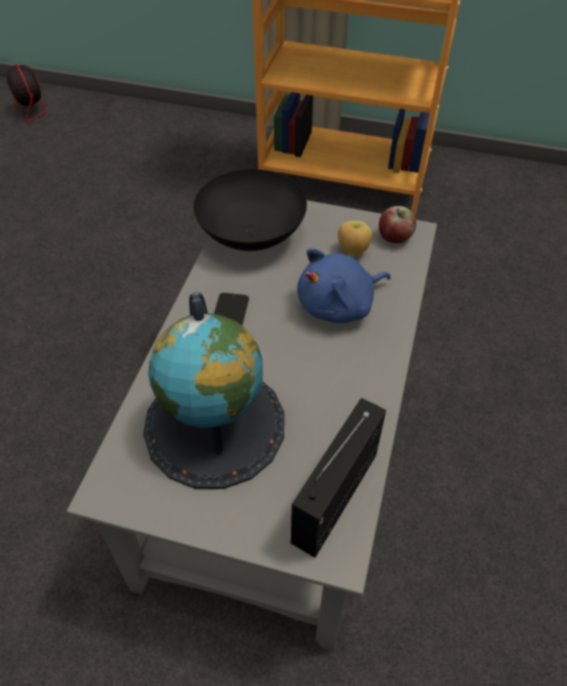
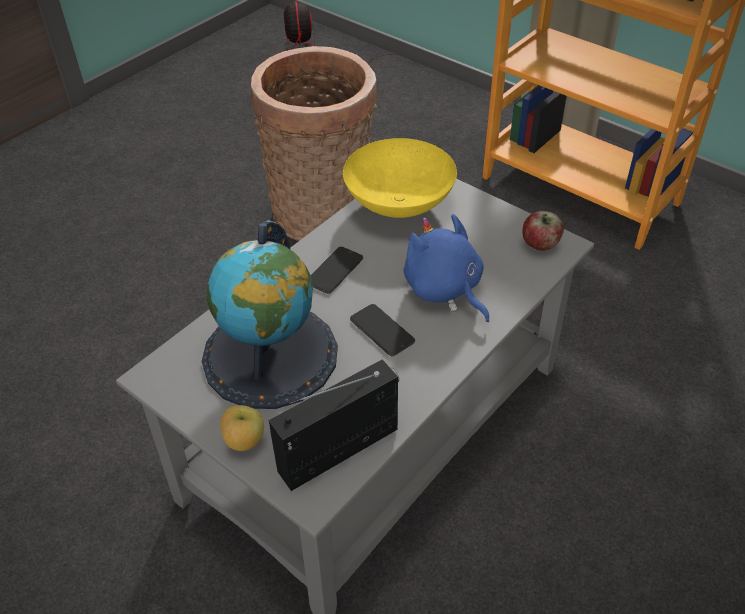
camera: 25 degrees right, 5 degrees down
black bowl [193,169,307,251] -> yellow bowl [343,138,457,218]
blue plush toy [297,248,391,323] -> blue plush toy turned 60 degrees clockwise [404,214,489,322]
apple [338,221,372,255] -> apple moved to [220,405,264,451]
none -> basket [251,46,377,241]
none -> phone [350,304,415,356]

